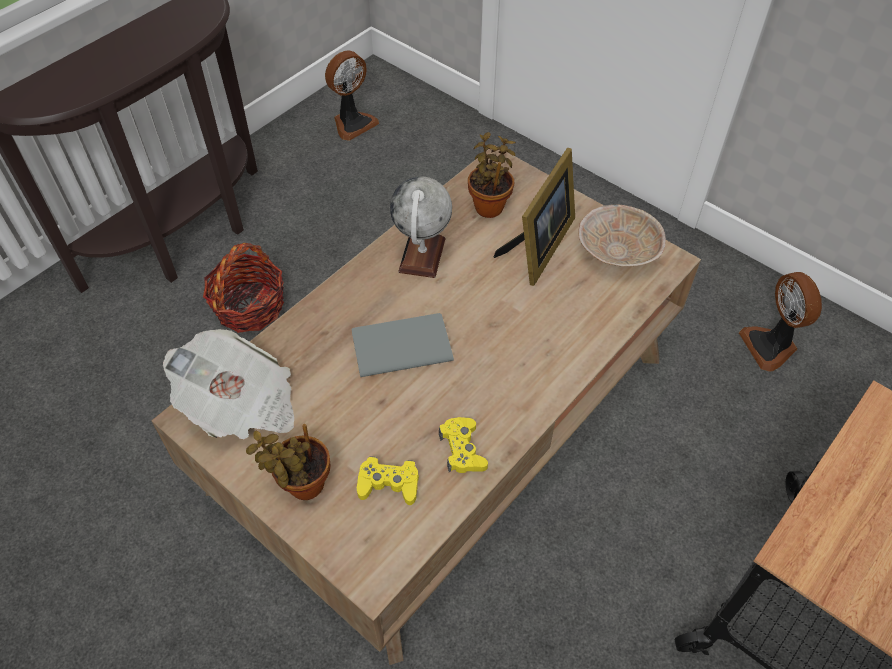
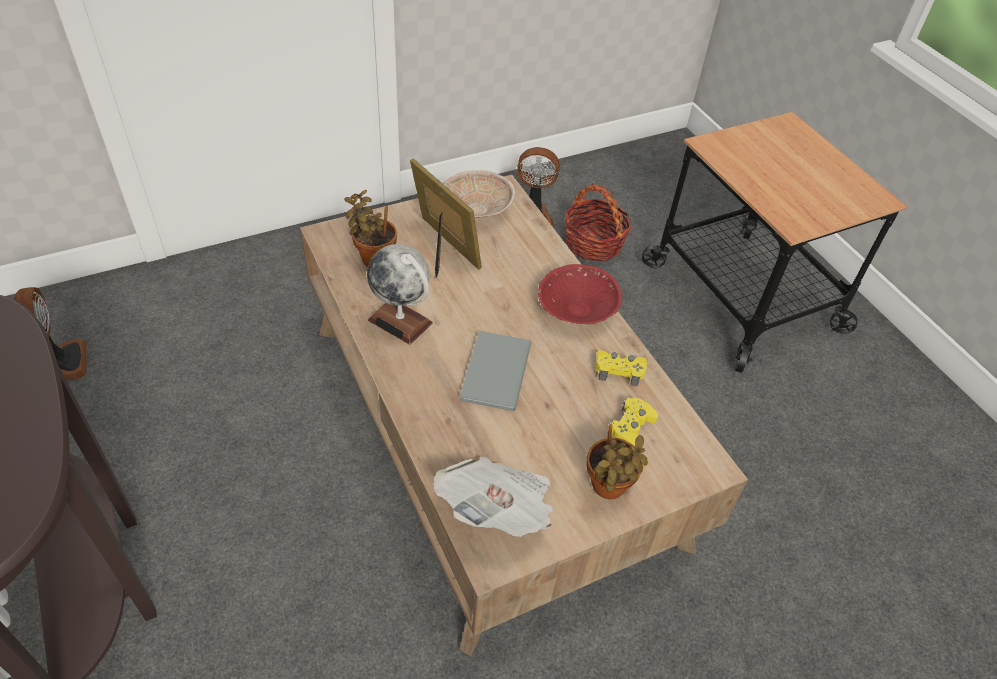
camera: 70 degrees left, 5 degrees down
basket [203,243,284,333] -> basket moved to [565,183,631,261]
none -> red bowl [538,264,622,325]

